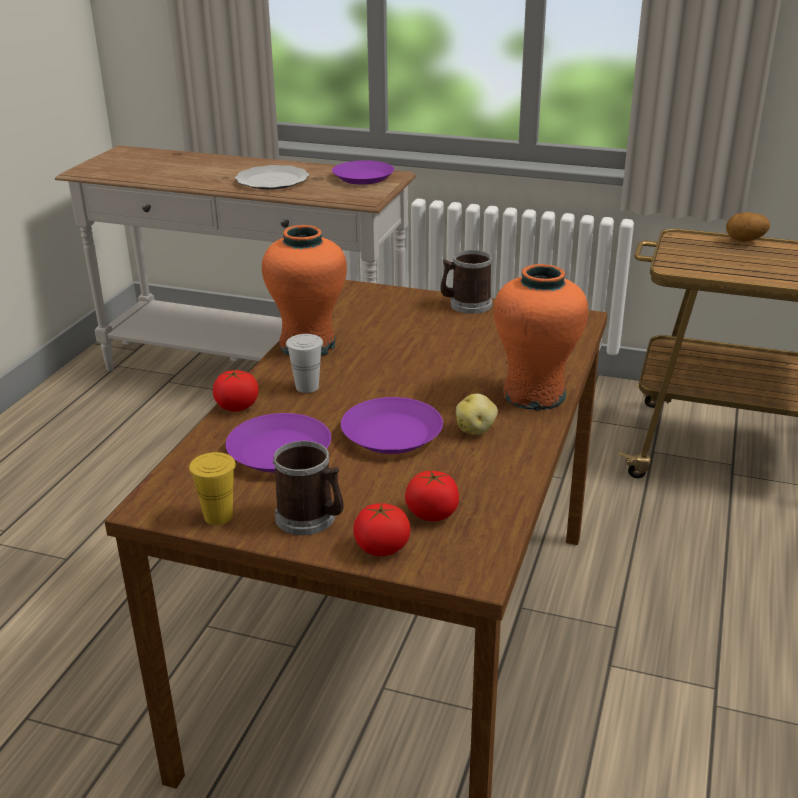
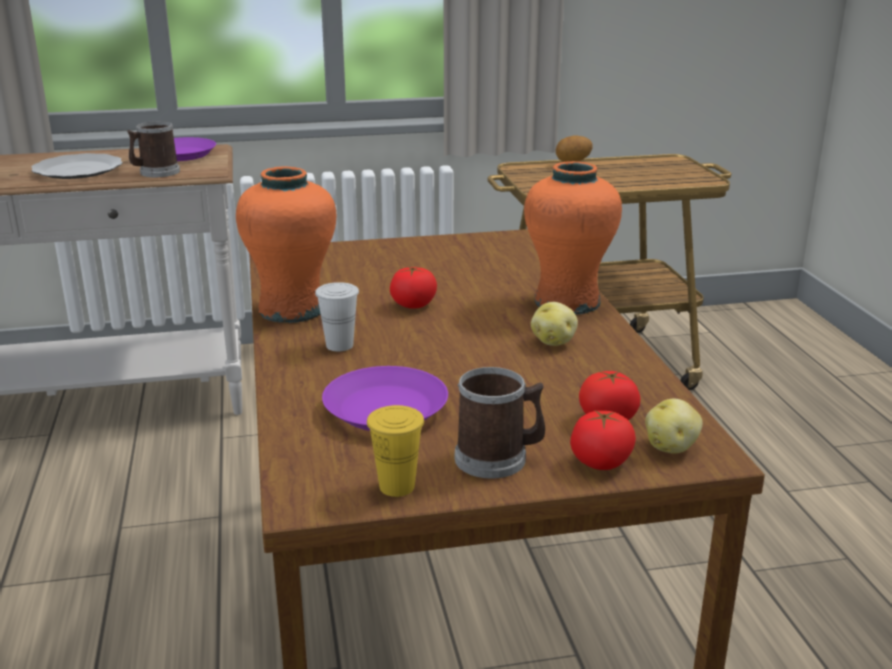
camera: 30 degrees left, 5 degrees down
tomato [213,370,259,412] -> tomato moved to [390,266,437,309]
purple plate [341,397,443,454] -> none
mug [440,250,492,314] -> mug moved to [127,121,180,177]
none -> potato [645,399,703,454]

